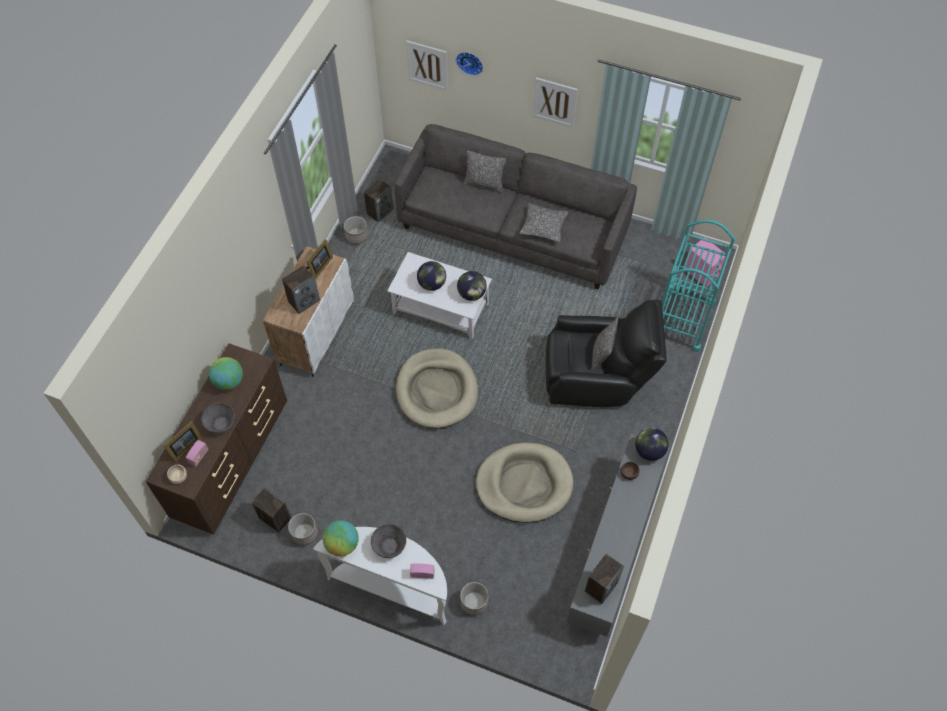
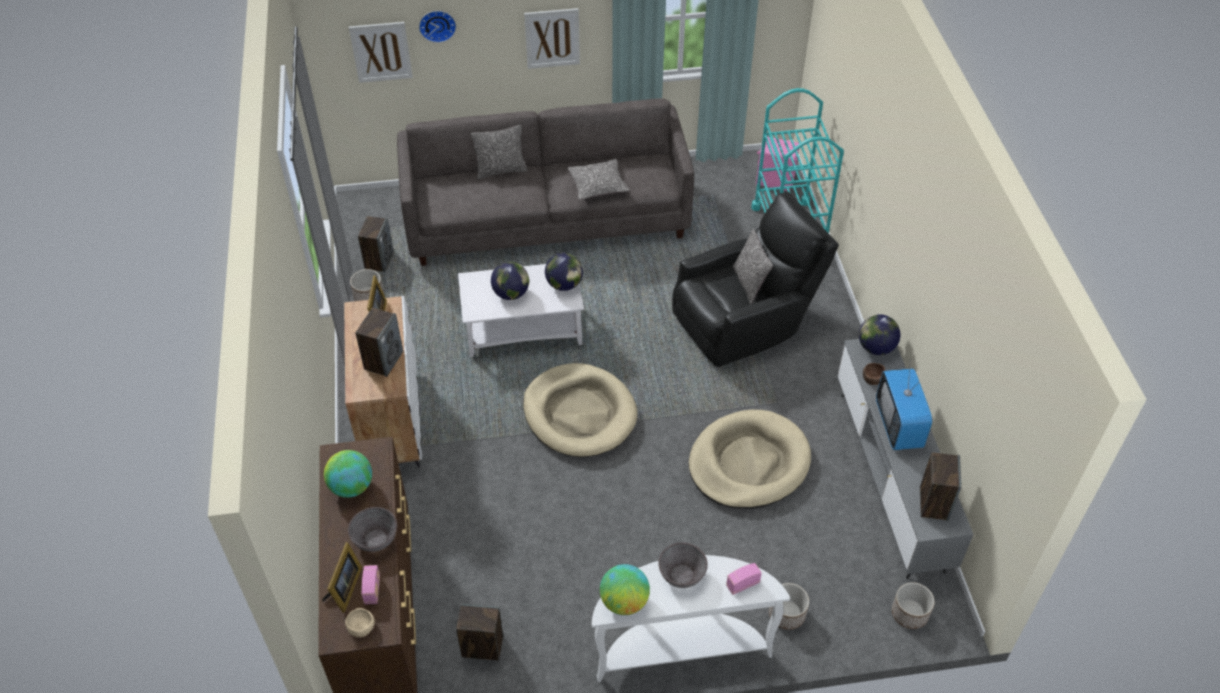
camera: 30 degrees left, 10 degrees down
planter [288,513,318,546] -> planter moved to [892,582,935,629]
none -> television [876,359,932,450]

